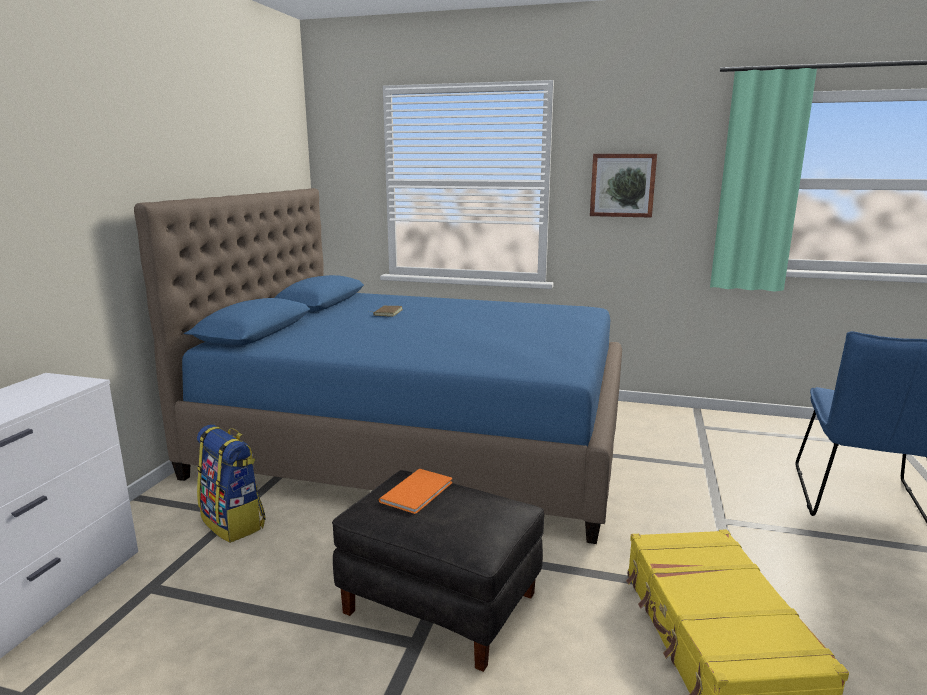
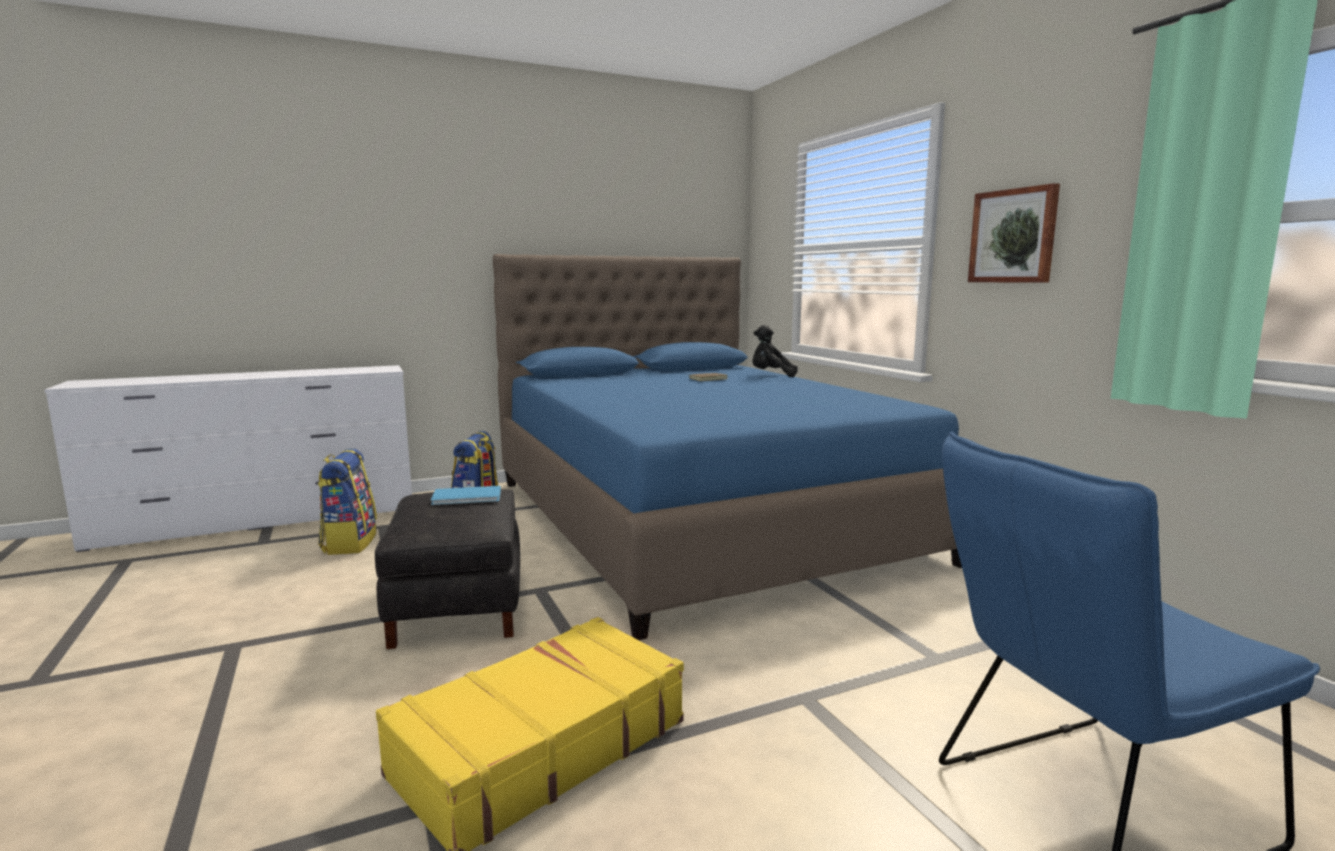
camera: 50 degrees right, 5 degrees down
orange book [379,469,453,514] -> blue book [431,486,501,505]
none -> backpack [318,449,377,555]
none -> black plush toy [752,325,798,377]

